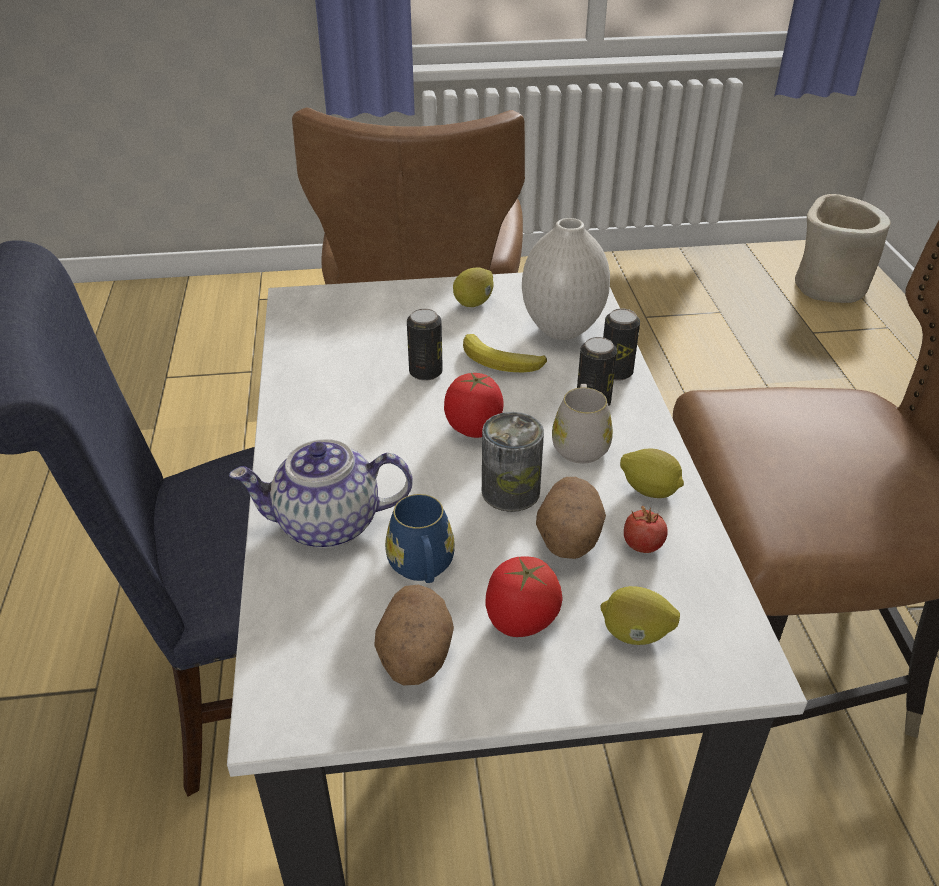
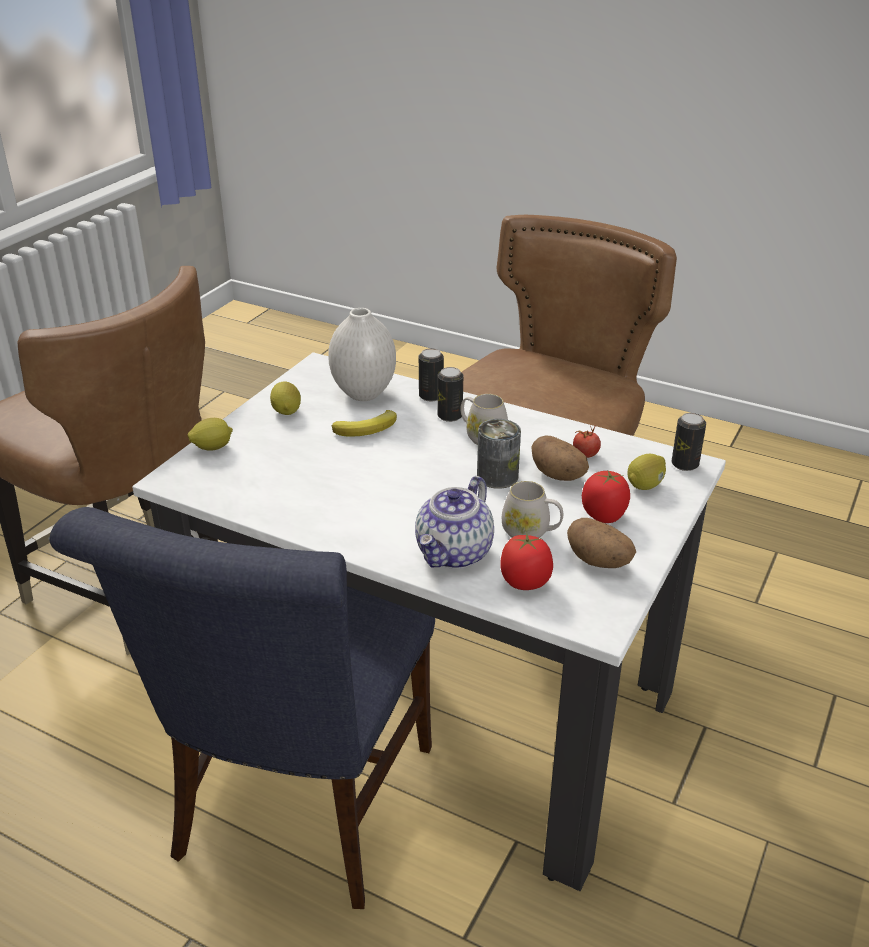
camera: 55 degrees left, 5 degrees down
blue mug [385,494,455,583] -> white mug [502,481,563,538]
can [407,309,443,381] -> can moved to [672,413,706,471]
tomato [444,373,504,438] -> tomato moved to [500,532,553,590]
lemon [620,449,684,498] -> lemon moved to [188,418,233,451]
beige planter [795,194,891,303] -> none

